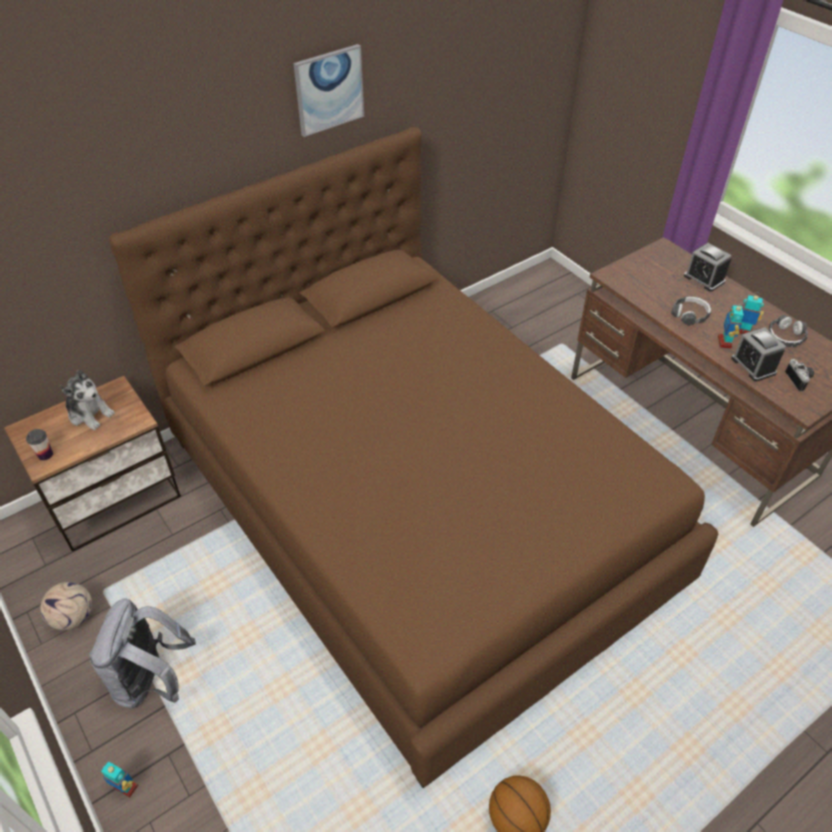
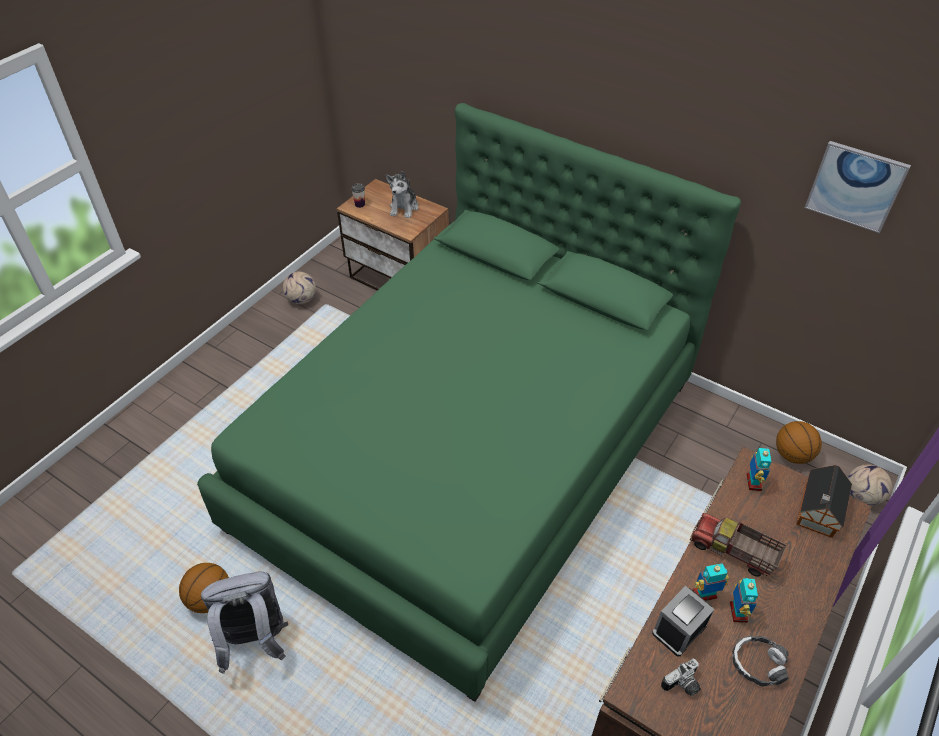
camera: 70 degrees right, 0 degrees up
grey backpack [89,598,196,708] -> grey backpack moved to [201,571,288,674]
toy robot [101,761,138,798] -> toy robot moved to [747,448,772,491]
brown bed [109,127,718,788] -> green bed [197,103,741,702]
picture [293,44,364,137] -> picture moved to [805,141,911,233]
headphones [671,296,711,326] -> toy truck [690,513,787,577]
alarm clock [684,243,732,292] -> none
none -> basketball [776,421,822,464]
none -> toy house [796,465,852,538]
none -> football [848,464,892,505]

